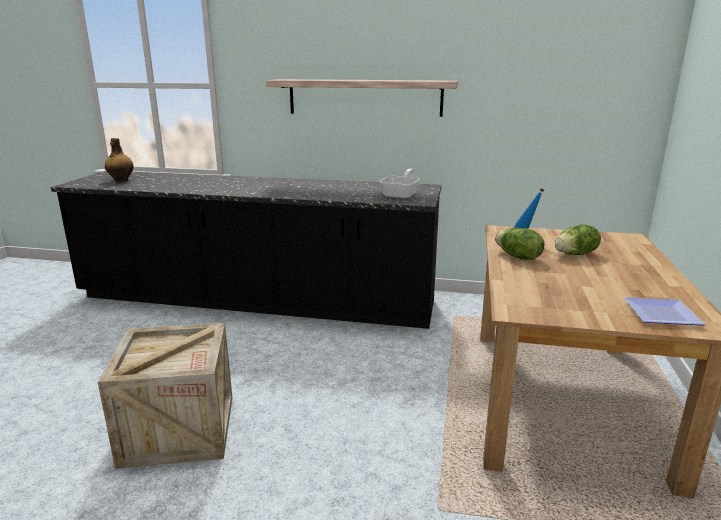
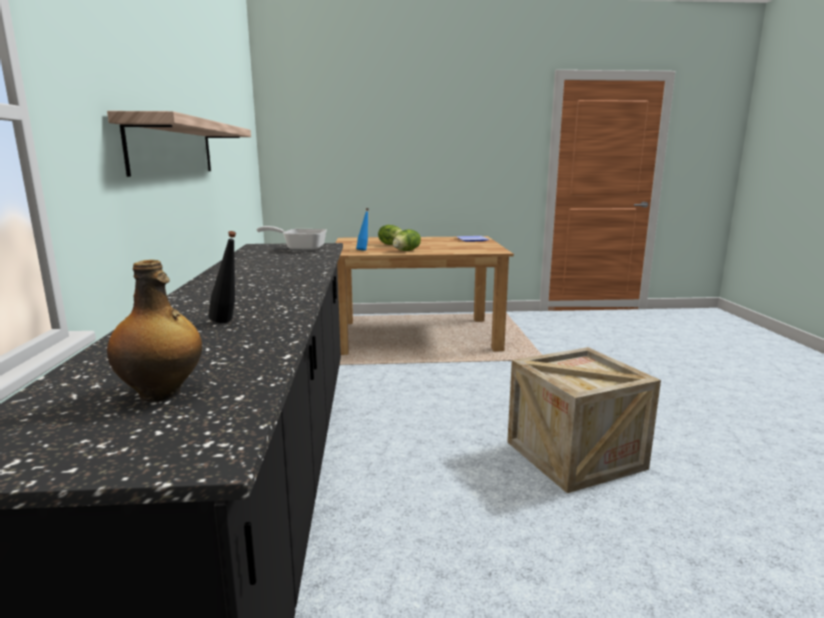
camera: 105 degrees left, 5 degrees down
none -> black bottle [209,231,236,323]

